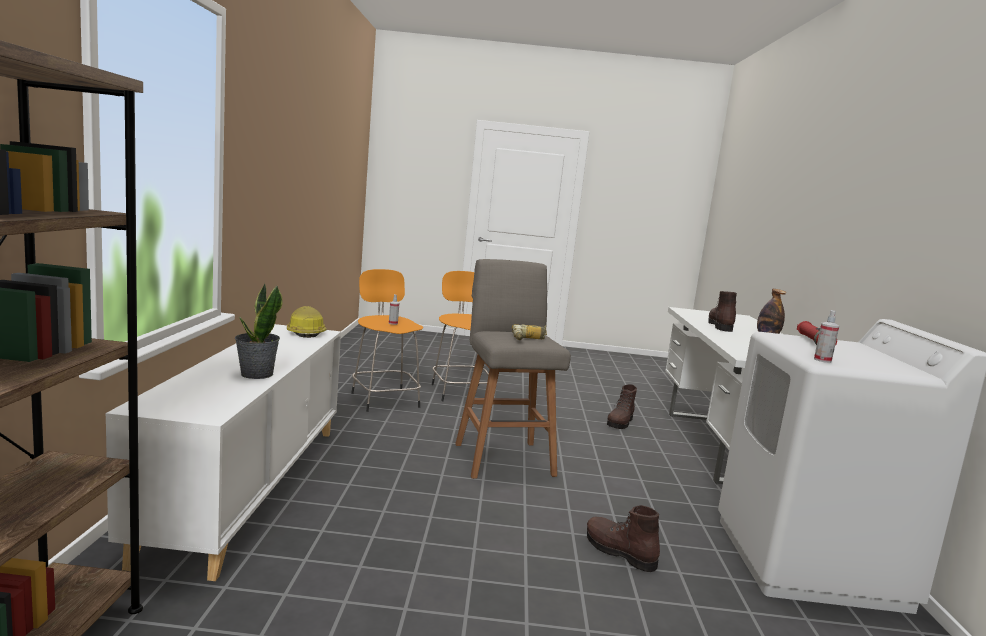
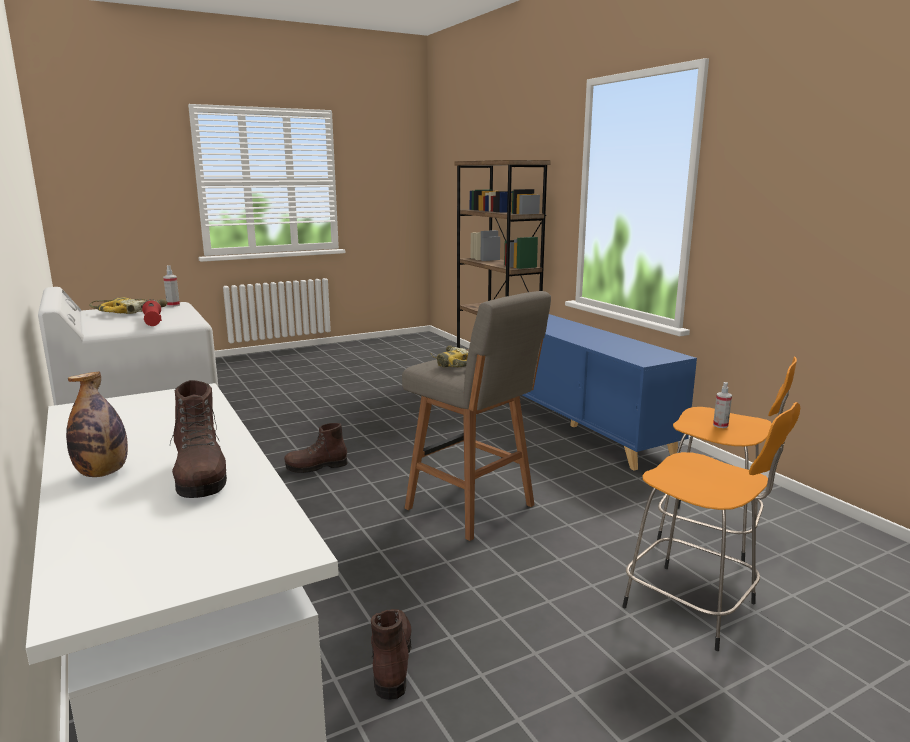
camera: 150 degrees right, 5 degrees up
white cabinet [106,324,341,581] -> blue cabinet [523,314,697,471]
potted plant [235,283,283,379] -> none
hard hat [287,306,327,338] -> none
brown boot [587,505,660,572] -> brown boot turned 150 degrees clockwise [284,423,347,473]
none -> power drill [89,297,168,314]

